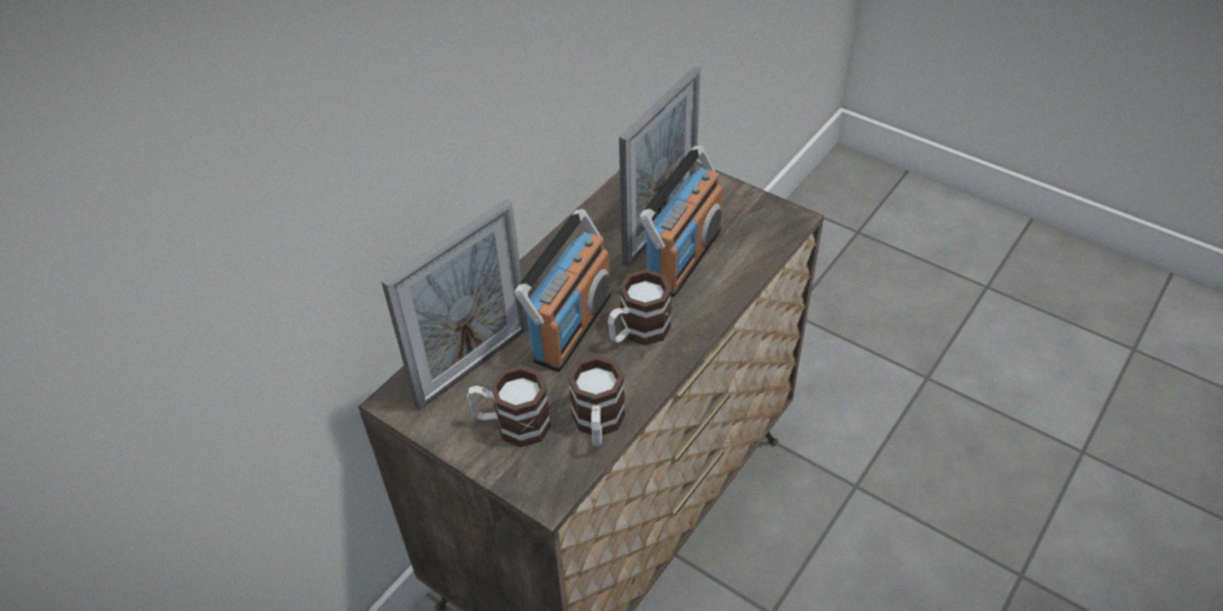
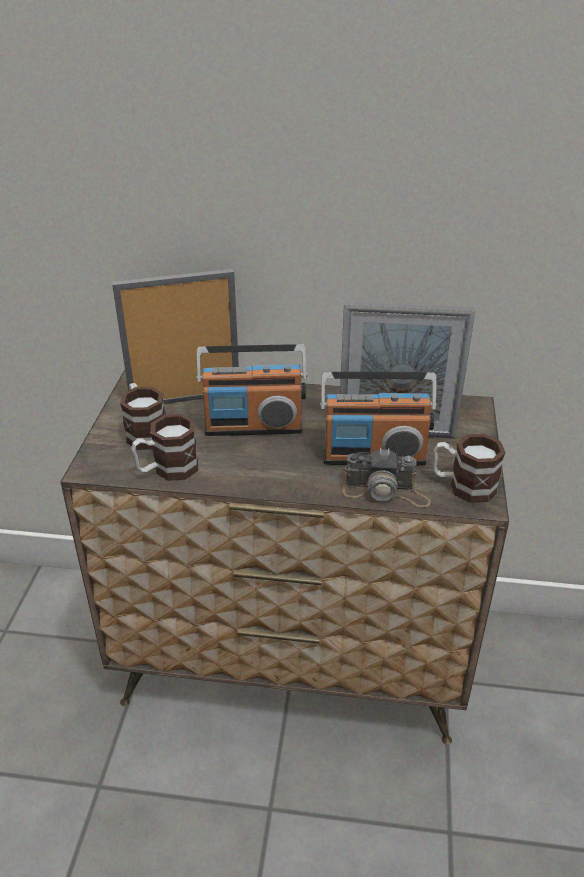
camera: 60 degrees right, 10 degrees down
picture frame [381,199,528,410] -> picture frame turned 150 degrees clockwise [112,269,239,404]
mug [608,269,672,346] -> mug moved to [433,434,506,503]
none -> camera [343,448,431,508]

